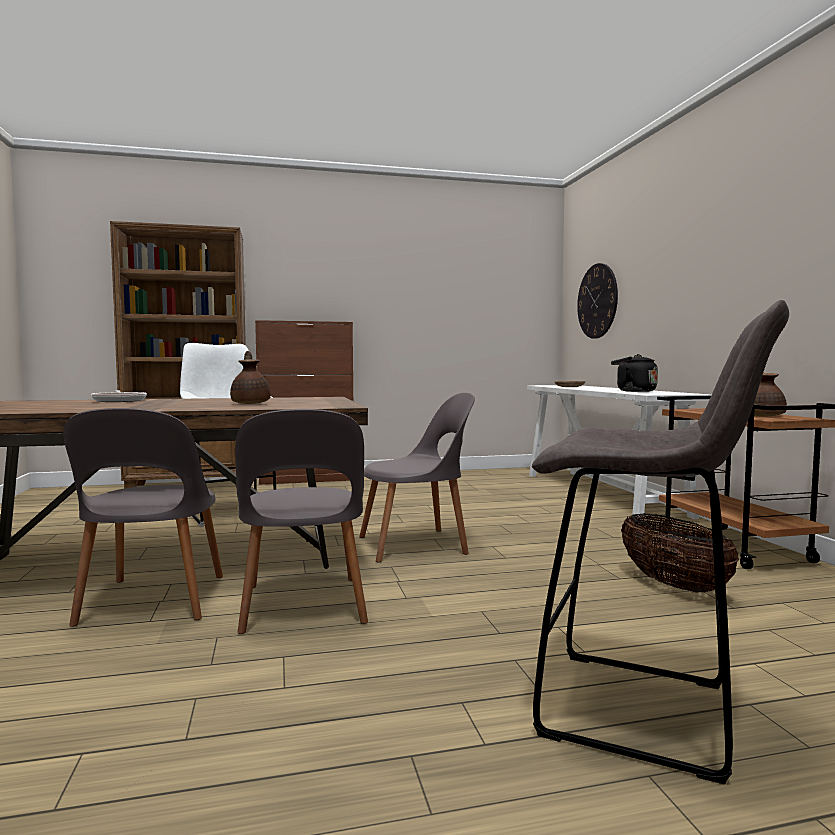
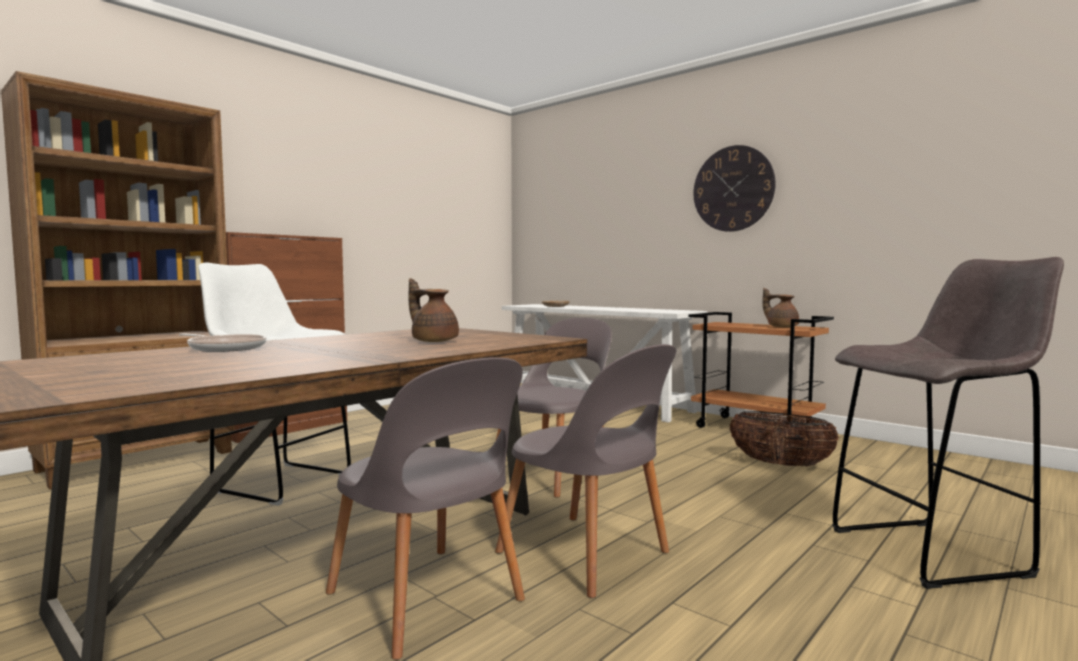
camera: 35 degrees left, 0 degrees up
wall clock [577,263,618,339] -> wall clock moved to [693,145,776,232]
black kettle [611,354,658,392] -> none

